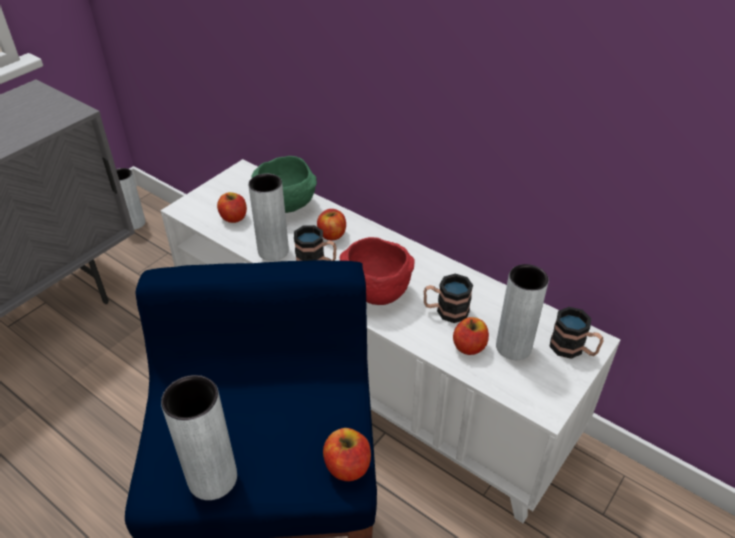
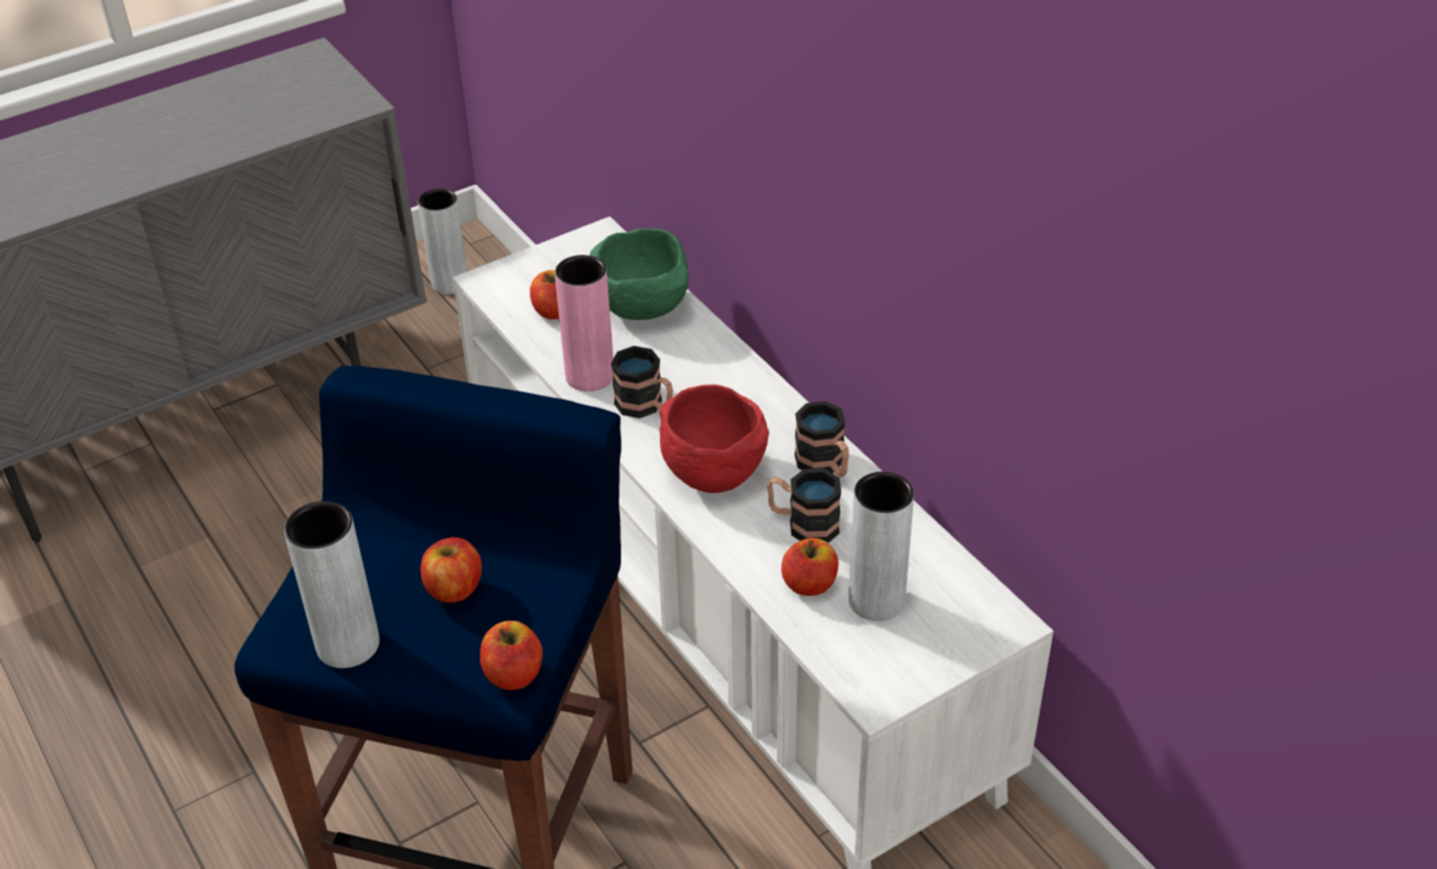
camera: 20 degrees right, 0 degrees up
grey vase [248,173,289,261] -> pink vase [555,255,613,392]
apple [317,209,346,240] -> apple moved to [421,537,482,603]
mug [549,307,603,359] -> mug moved to [795,401,849,477]

